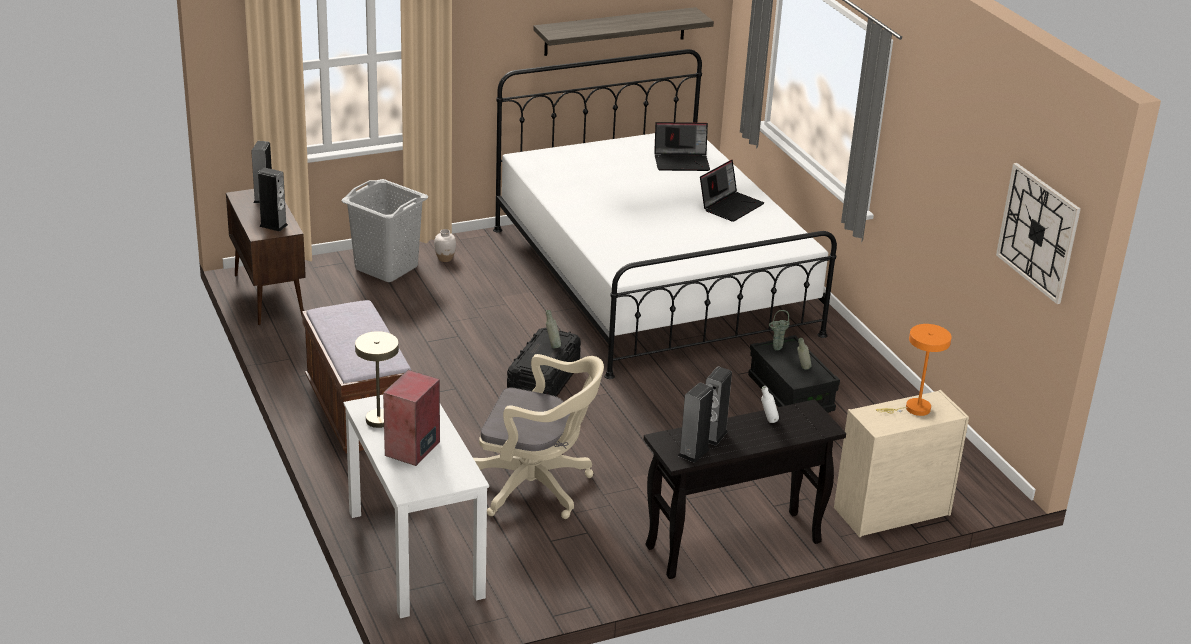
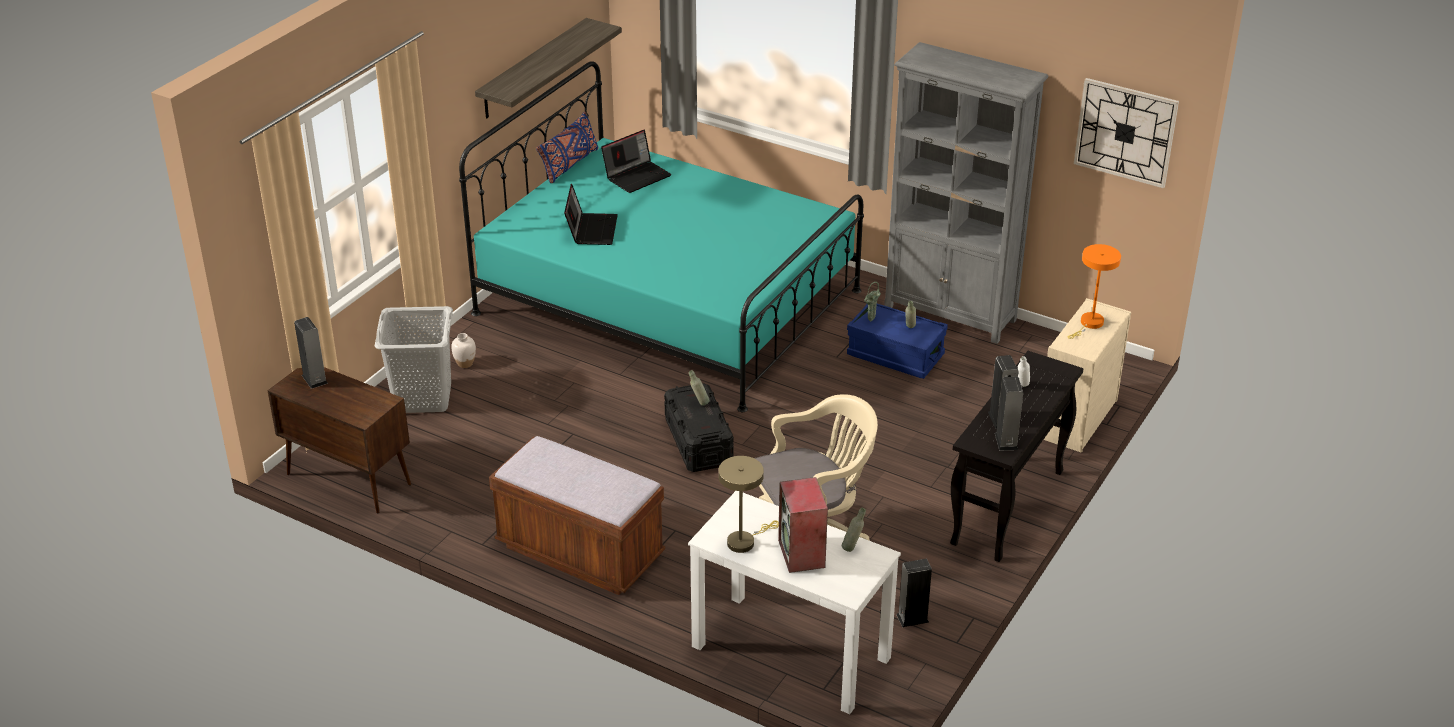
camera: 35 degrees left, 5 degrees up
speaker [258,167,288,232] -> speaker moved to [896,558,932,627]
white bed [493,49,837,379] -> turquoise bed [459,61,864,412]
laptop [700,160,764,222] -> laptop moved to [564,184,618,245]
black storage box [748,335,840,413] -> blue storage box [847,304,948,379]
none -> blue pillow [536,112,599,183]
none -> grey bottle [842,508,866,552]
none -> grey bookcase [884,42,1048,344]

